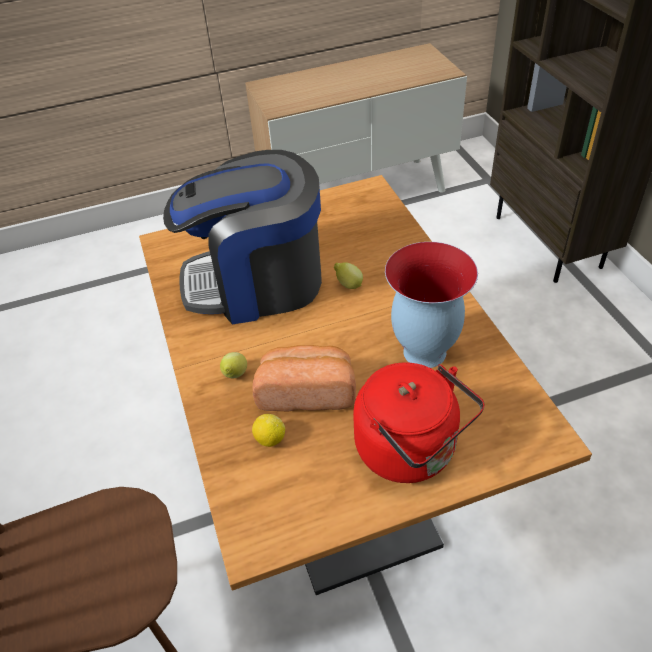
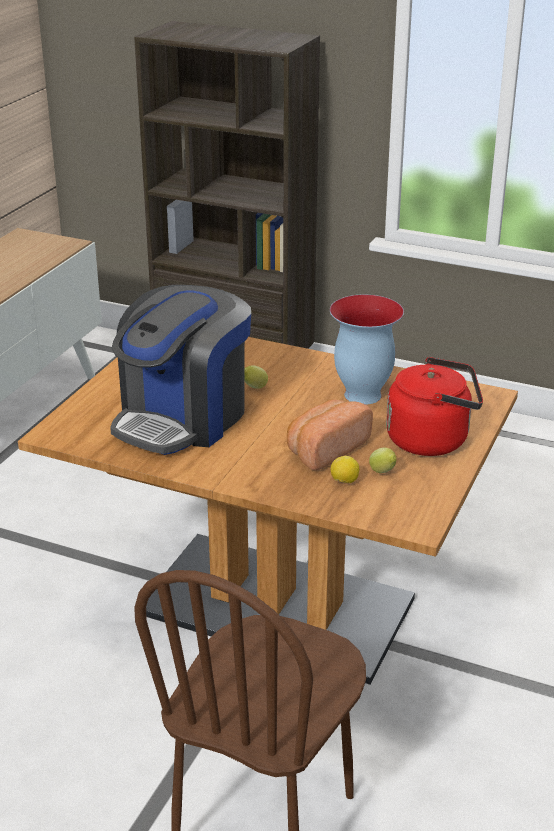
camera: 50 degrees left, 15 degrees down
lemon [220,352,247,379] -> lemon moved to [369,448,396,473]

